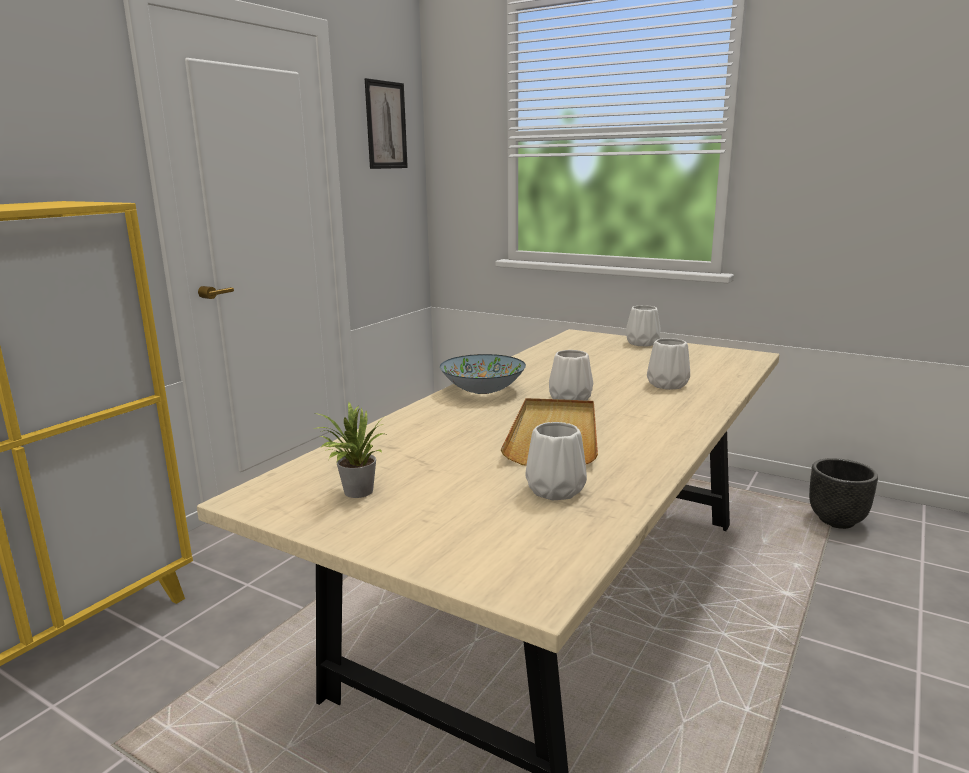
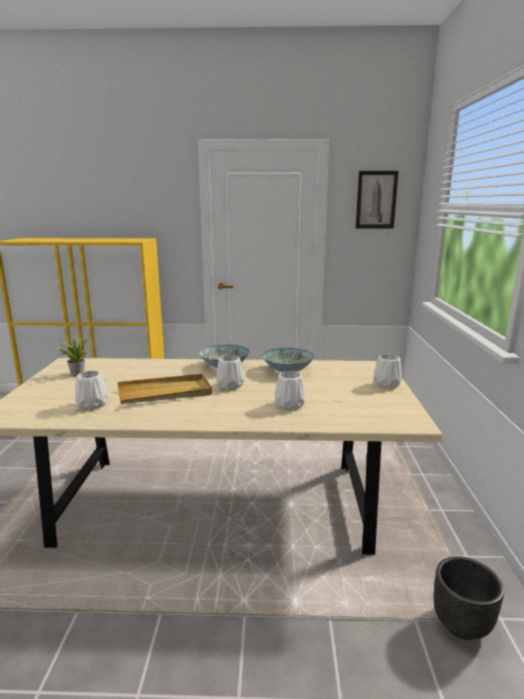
camera: 60 degrees right, 0 degrees up
none -> bowl [262,348,314,372]

